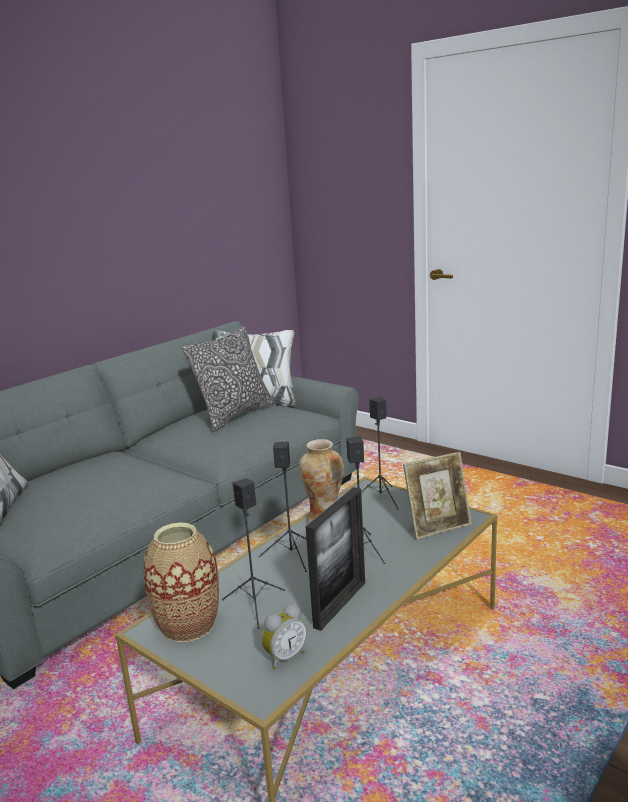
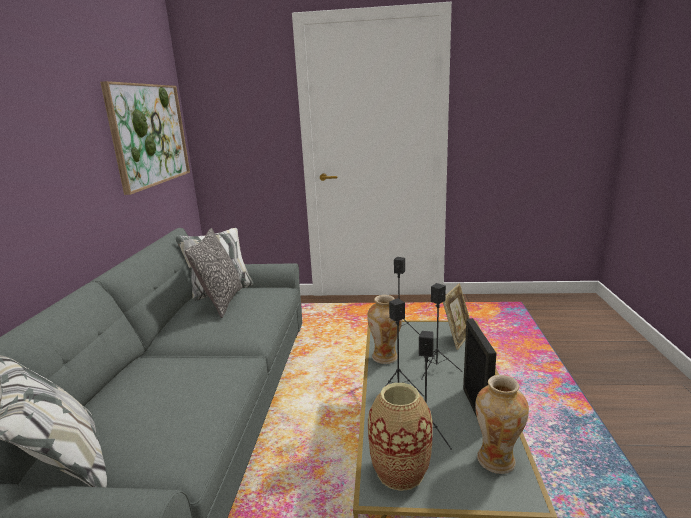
camera: 35 degrees left, 0 degrees up
alarm clock [261,604,307,669] -> vase [475,375,529,474]
none -> picture [100,81,190,195]

